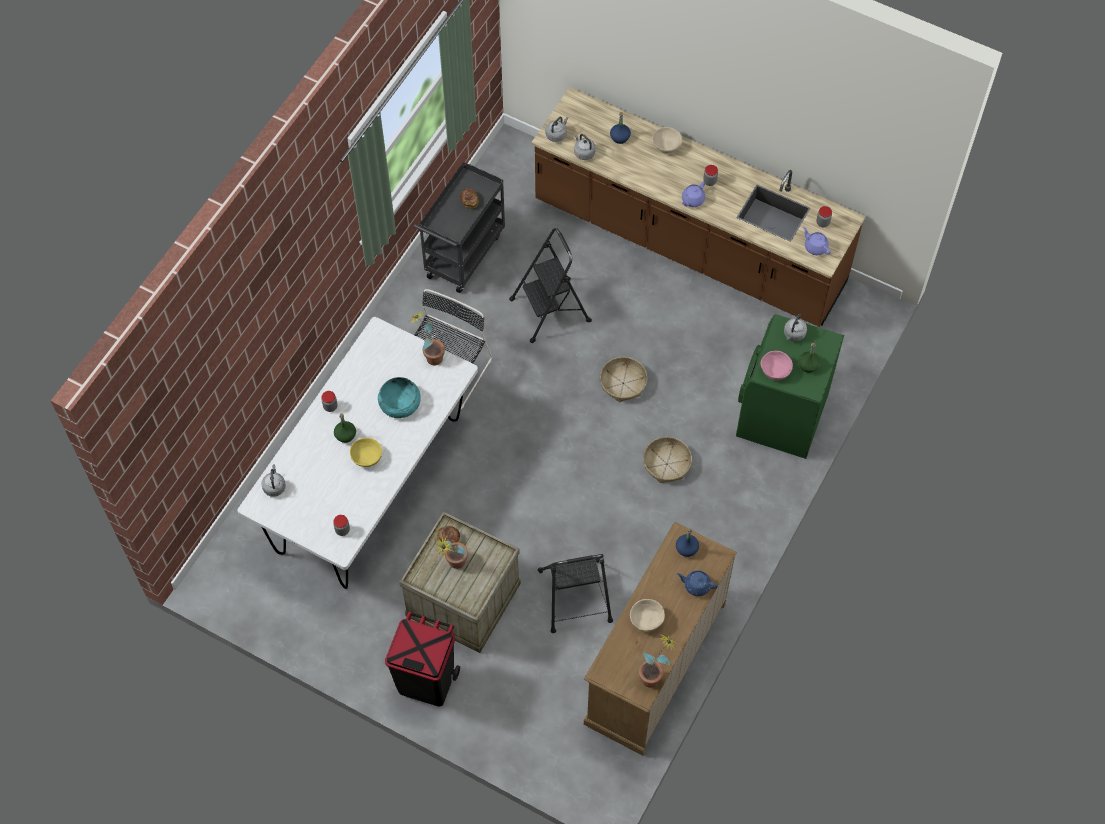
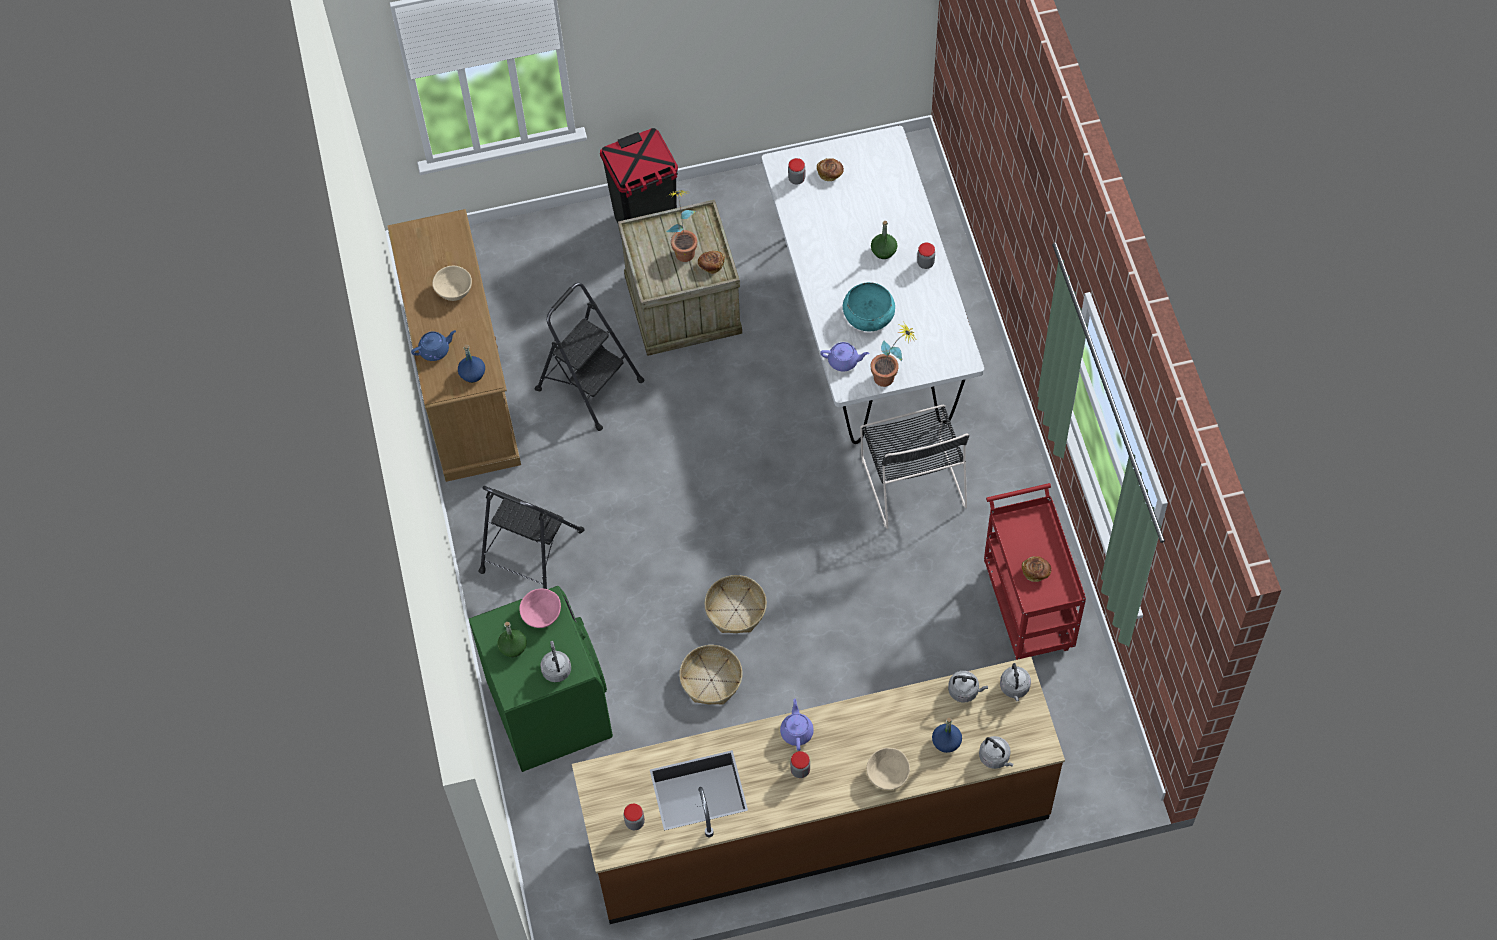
camera: 140 degrees right, 0 degrees up
grey kettle [261,464,286,497] -> grey kettle moved to [979,736,1014,769]
yellow bowl [350,438,382,467] -> none
grey cart [414,162,505,293] -> red cart [984,483,1086,660]
black step ladder [509,228,592,343] -> black step ladder moved to [478,486,585,589]
potted plant [639,634,677,688] -> none
basket [643,437,692,483] -> basket moved to [679,645,742,705]
purple teapot [803,227,831,255] -> purple teapot moved to [820,342,869,371]
none -> bread [817,158,844,181]

